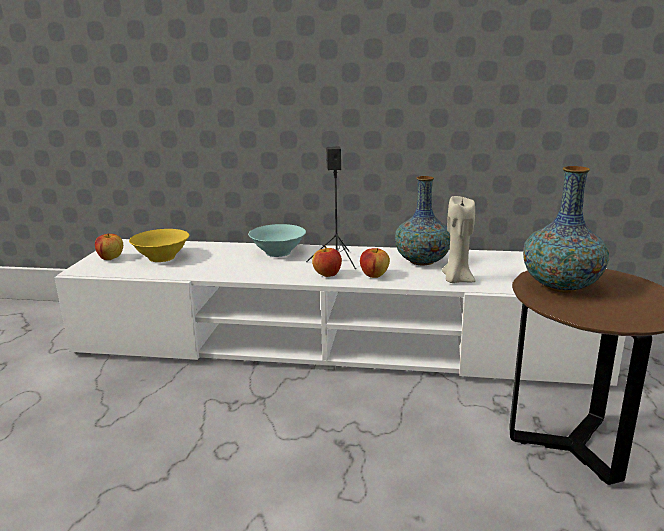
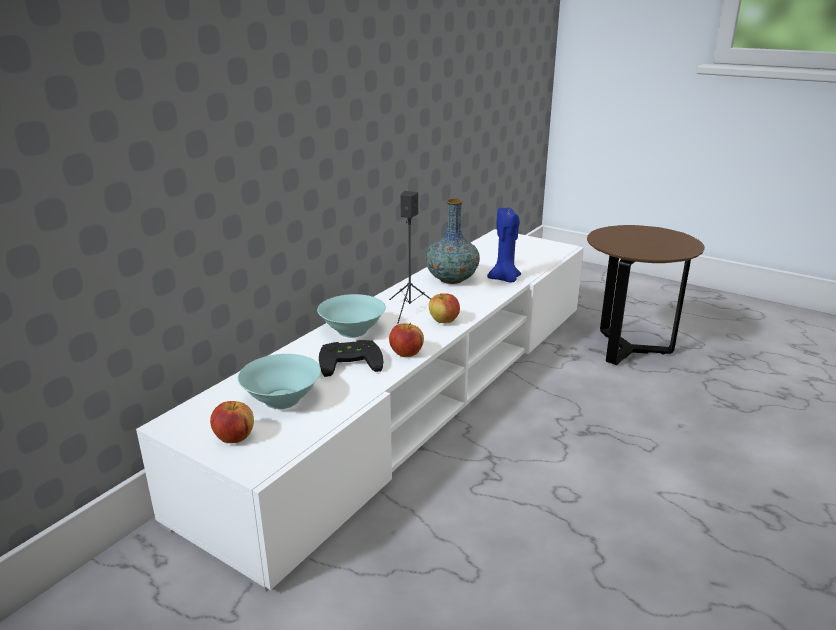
camera: 65 degrees left, 5 degrees up
yellow bowl [129,229,189,262] -> turquoise bowl [238,354,321,409]
apple [360,248,390,278] -> apple moved to [389,323,424,357]
beige candle [442,196,476,283] -> blue candle [487,208,521,282]
vase [523,166,609,293] -> none
none -> black game controller [319,340,383,377]

